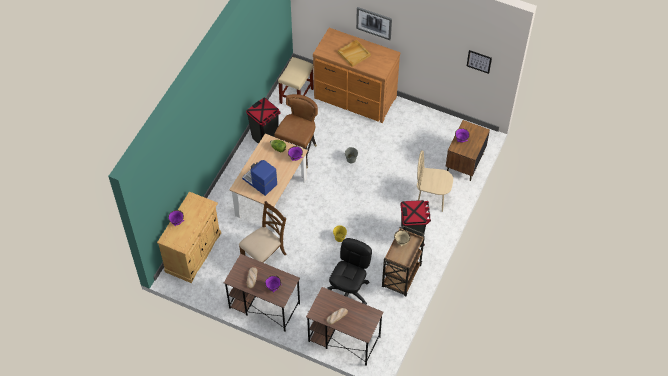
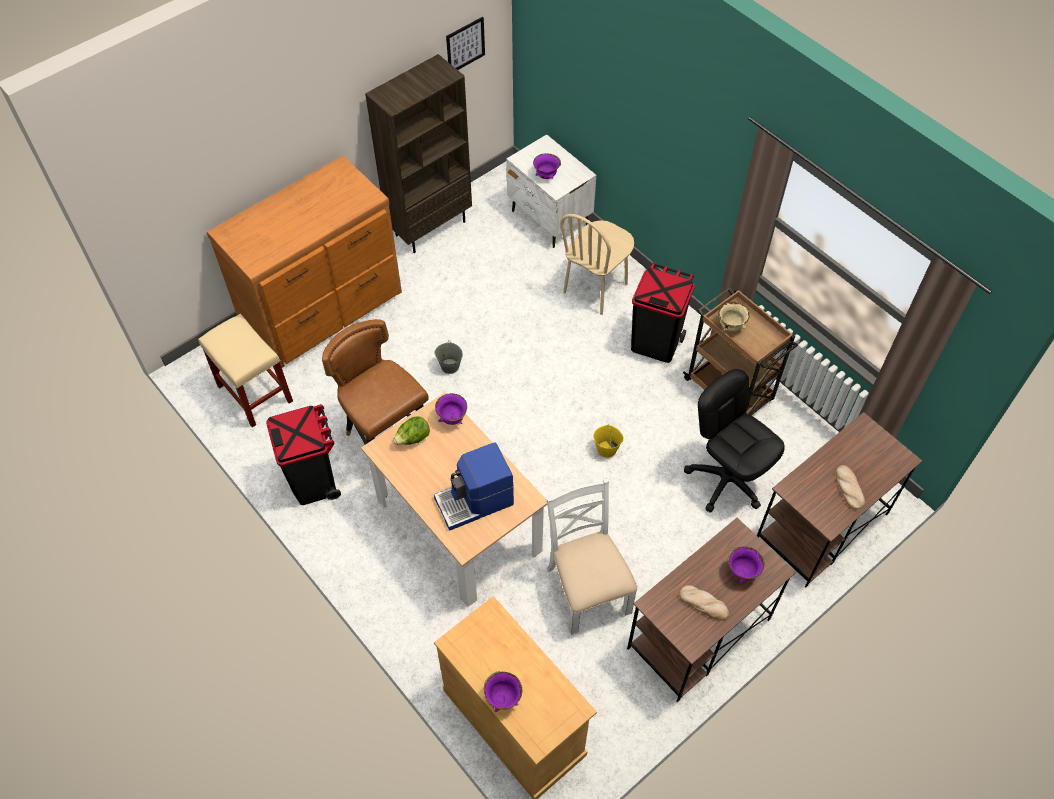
camera: 65 degrees left, 0 degrees up
brown chair [239,201,286,263] -> white chair [546,479,637,635]
beige tray [338,40,371,67] -> none
picture [356,7,392,40] -> none
brown nightstand [445,120,490,181] -> white nightstand [506,134,596,248]
none -> brown bookcase [365,54,472,253]

